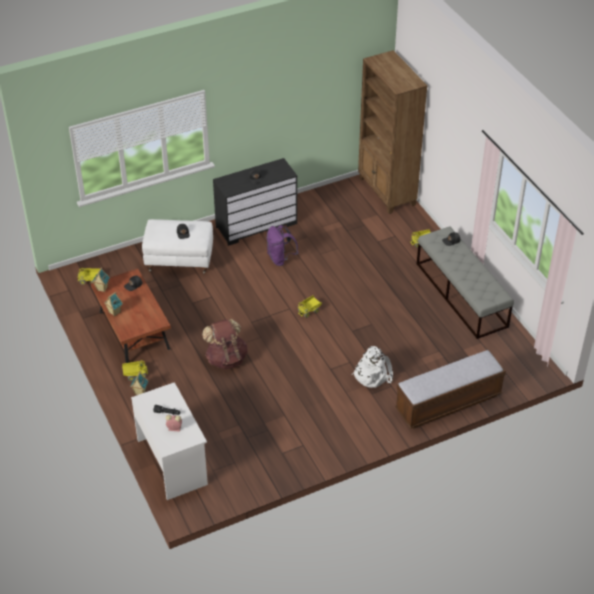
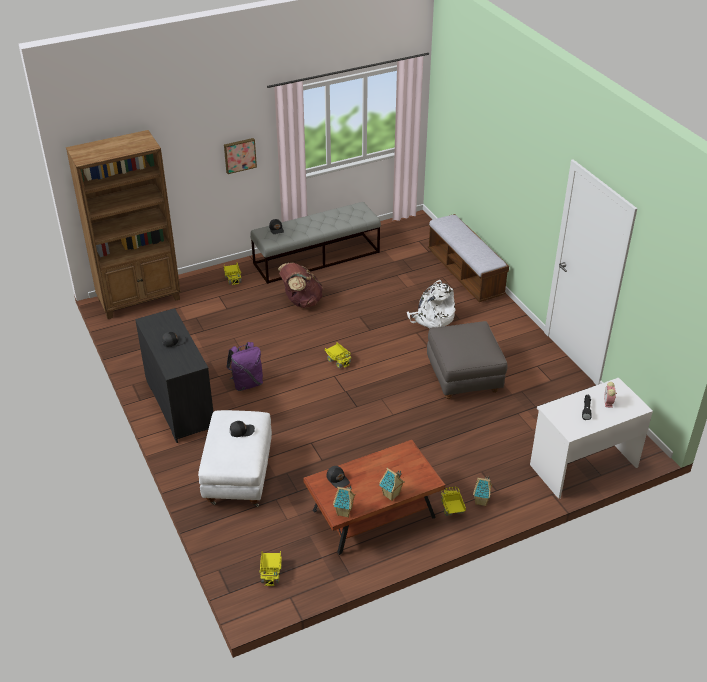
camera: 90 degrees left, 5 degrees down
brown backpack [202,319,248,370] -> brown backpack moved to [278,263,323,308]
none -> picture [224,138,257,174]
none -> grey ottoman [427,321,507,399]

